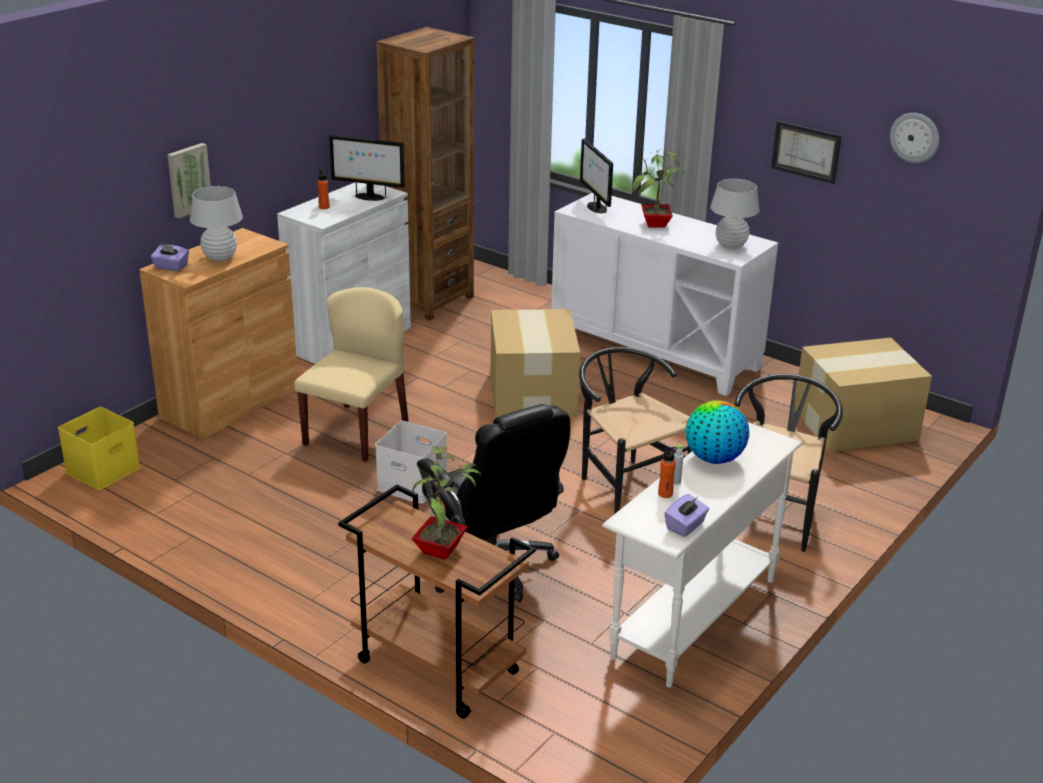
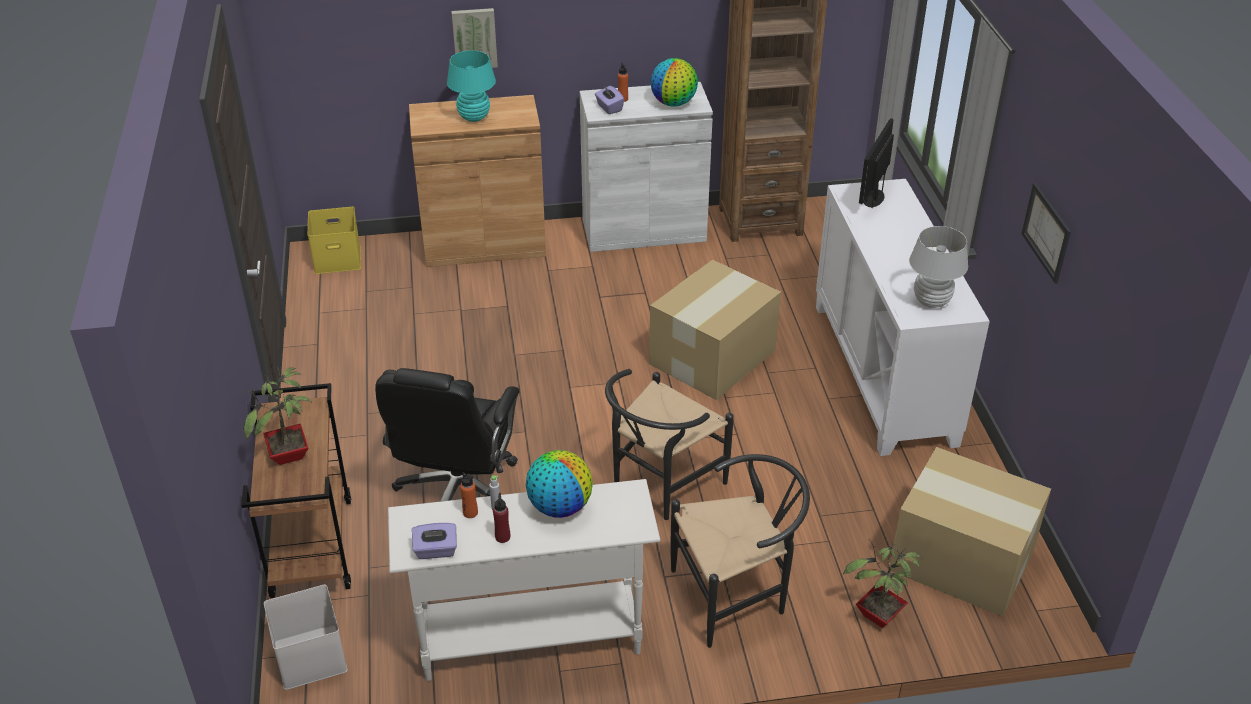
camera: 45 degrees right, 10 degrees up
purple tissue box [151,244,189,271] -> purple tissue box moved to [595,86,624,114]
white table lamp [190,186,243,261] -> turquoise table lamp [447,50,496,122]
beige chair [294,287,408,462] -> none
monitor [329,135,405,201] -> globe [651,58,698,107]
white storage box [375,421,447,503] -> white storage box moved to [264,585,347,690]
black chair [579,347,692,514] -> black chair turned 150 degrees counterclockwise [605,369,734,520]
potted plant [632,149,685,228] -> potted plant moved to [843,540,923,628]
wall clock [890,113,939,163] -> none
none -> red bottle [493,493,510,543]

